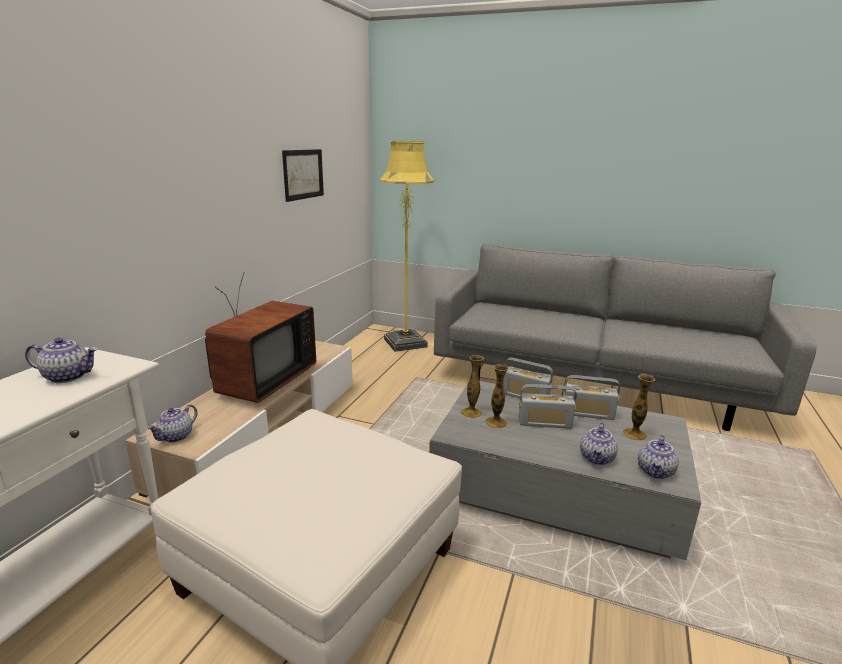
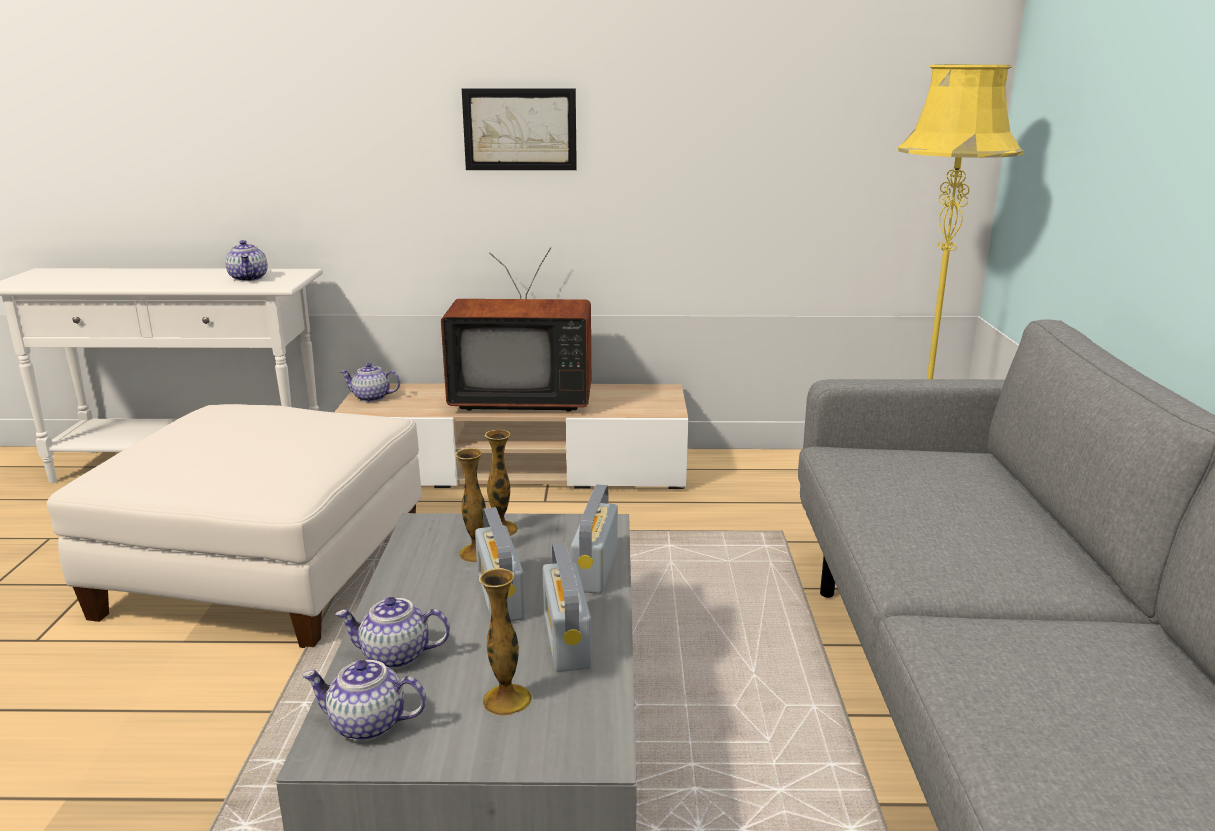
camera: 70 degrees right, 0 degrees up
picture [282,149,324,202] -> picture moved to [462,88,577,170]

